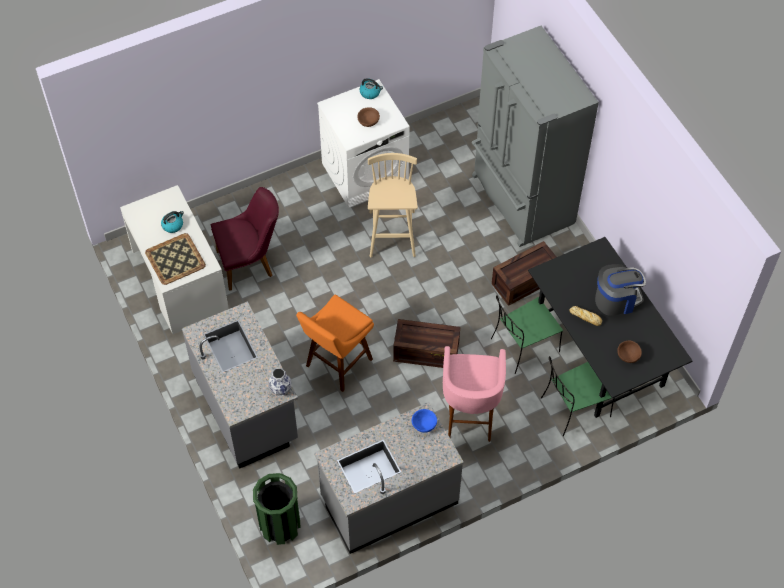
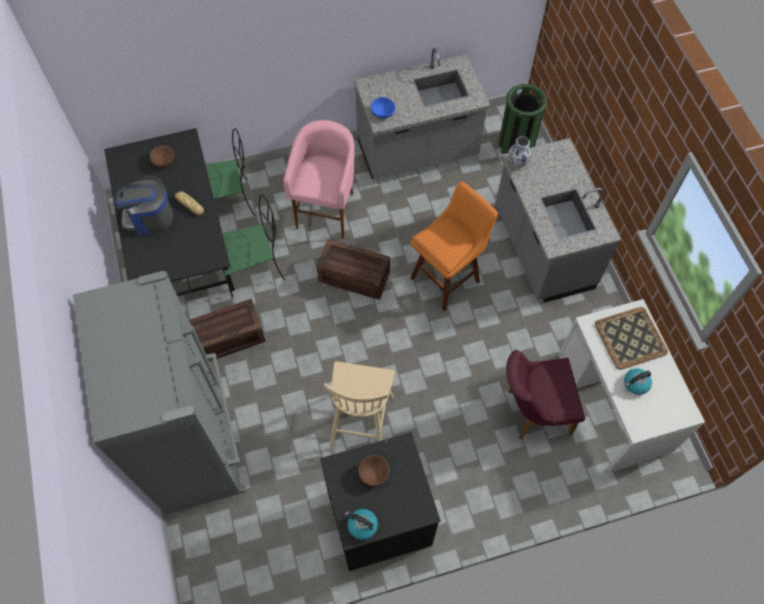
camera: 170 degrees left, 5 degrees up
white washing machine [317,79,409,208] -> black washing machine [320,432,441,571]

